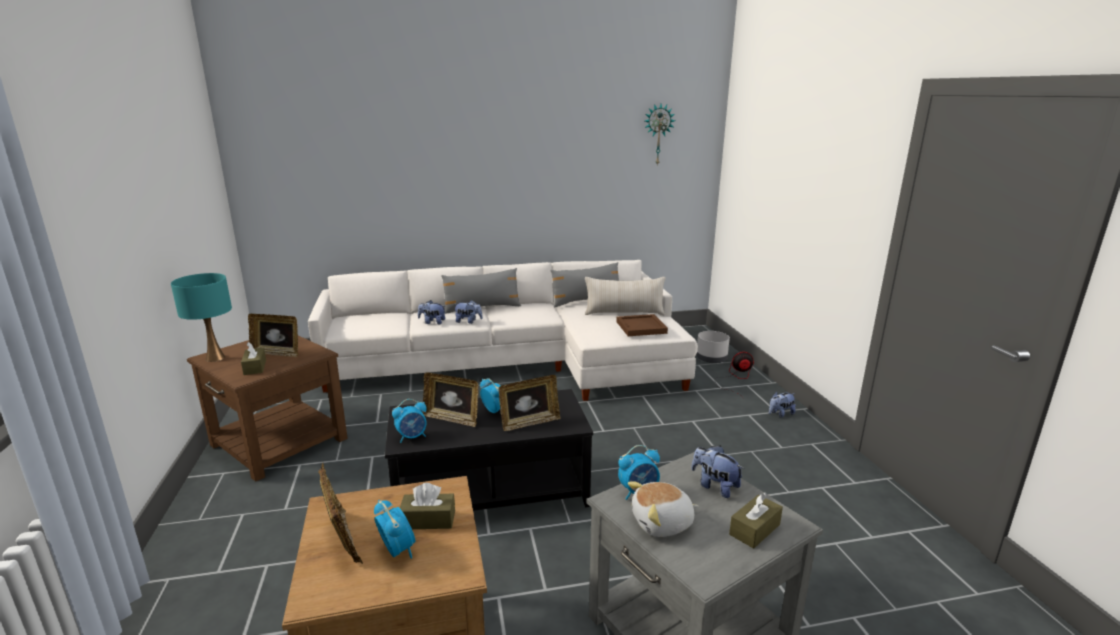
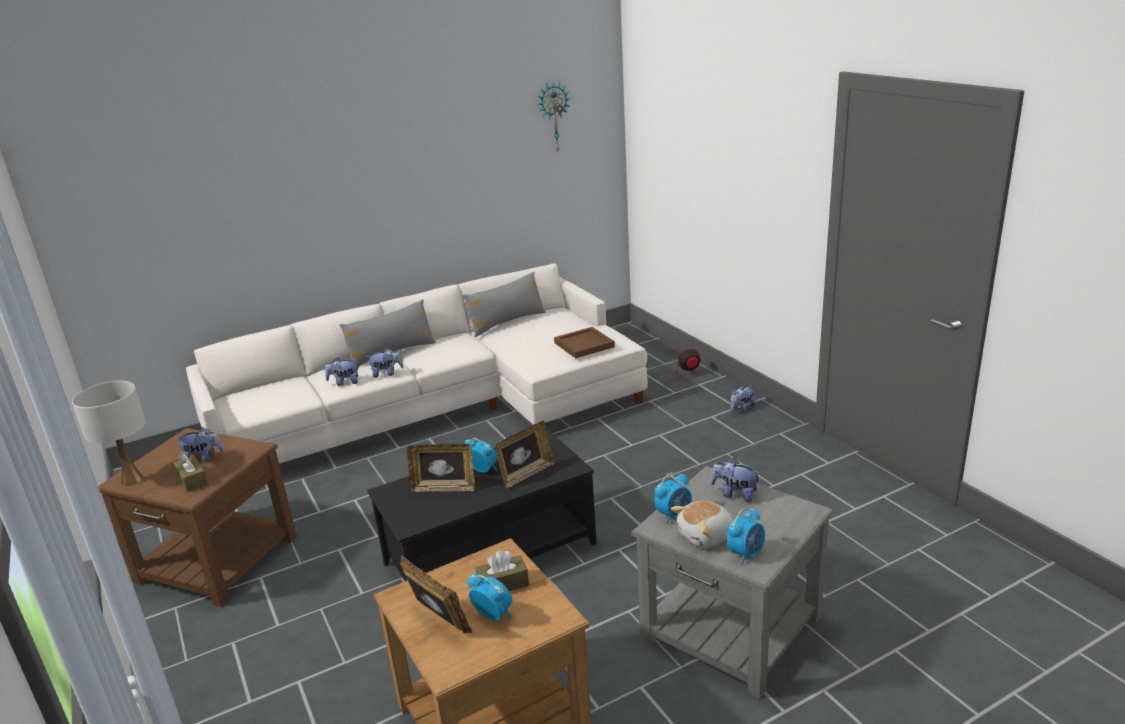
camera: 15 degrees left, 5 degrees up
turquoise table lamp [171,273,232,362] -> white table lamp [72,381,146,486]
picture frame [248,314,298,357] -> plush toy [176,427,224,462]
alarm clock [392,399,427,443] -> alarm clock moved to [727,508,765,564]
beige pillow [585,277,666,315] -> none
grey planter [696,331,730,363] -> none
brown tissue box [729,492,783,549] -> none

